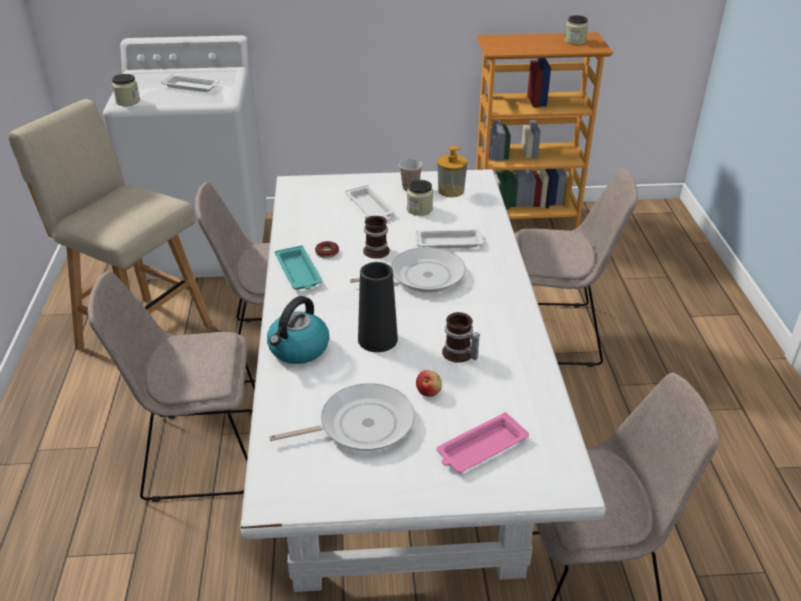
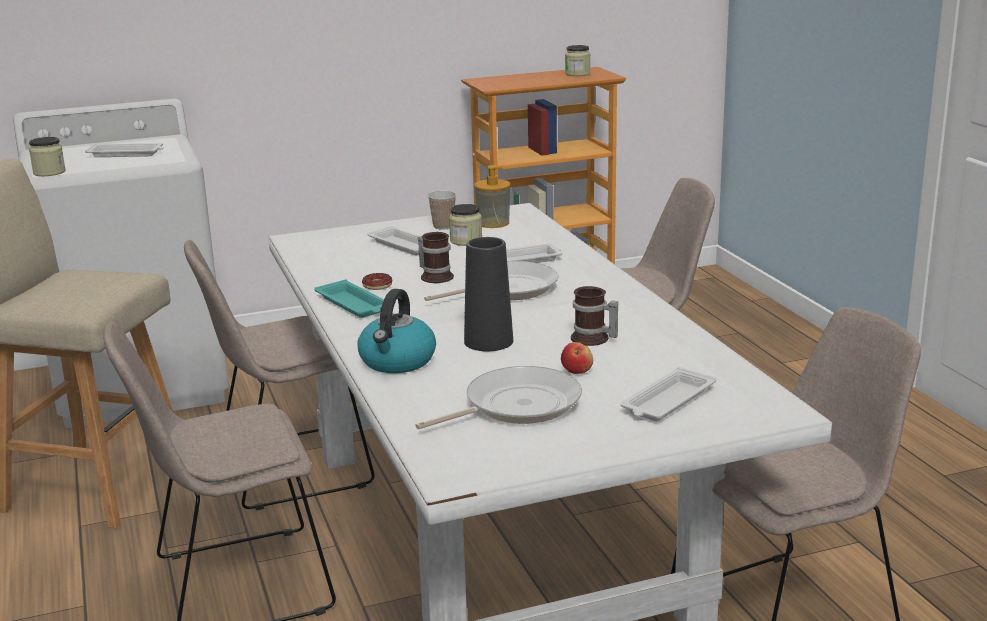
camera: 15 degrees left, 15 degrees down
pink tray [436,412,529,473] -> white tray [620,367,716,421]

